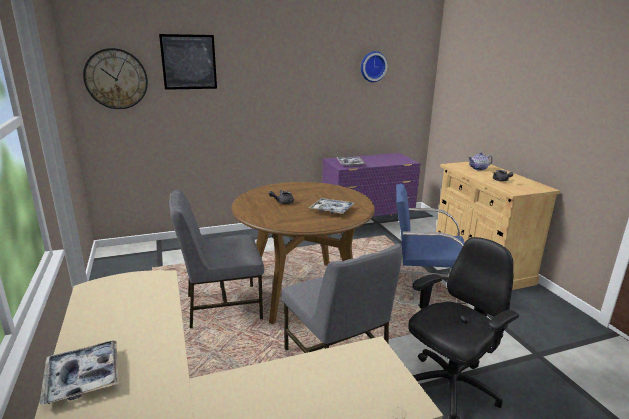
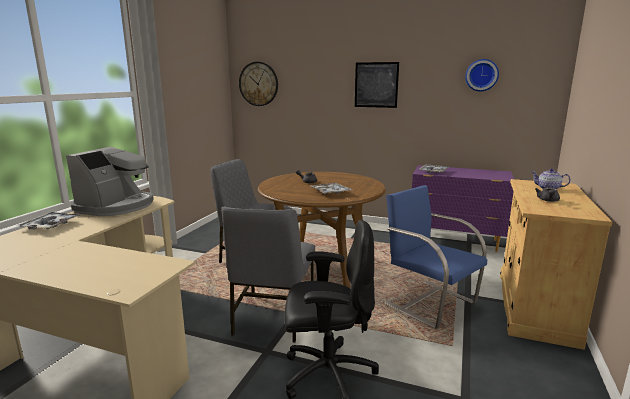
camera: 40 degrees right, 5 degrees down
picture [159,34,217,90] -> picture moved to [355,62,399,108]
none -> coffee machine [66,147,154,216]

